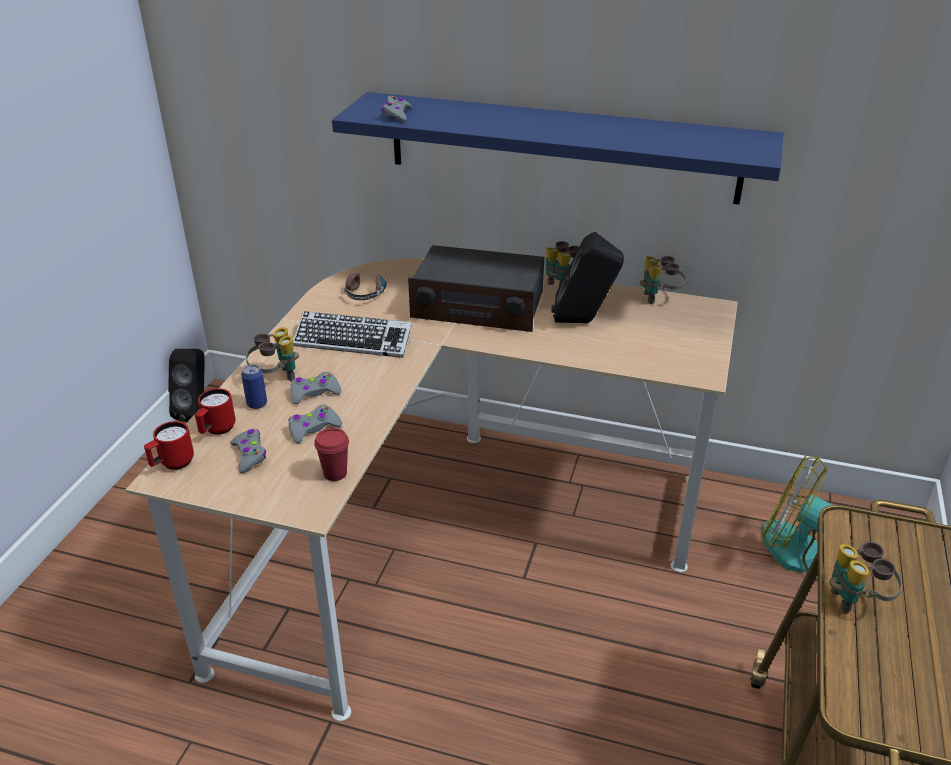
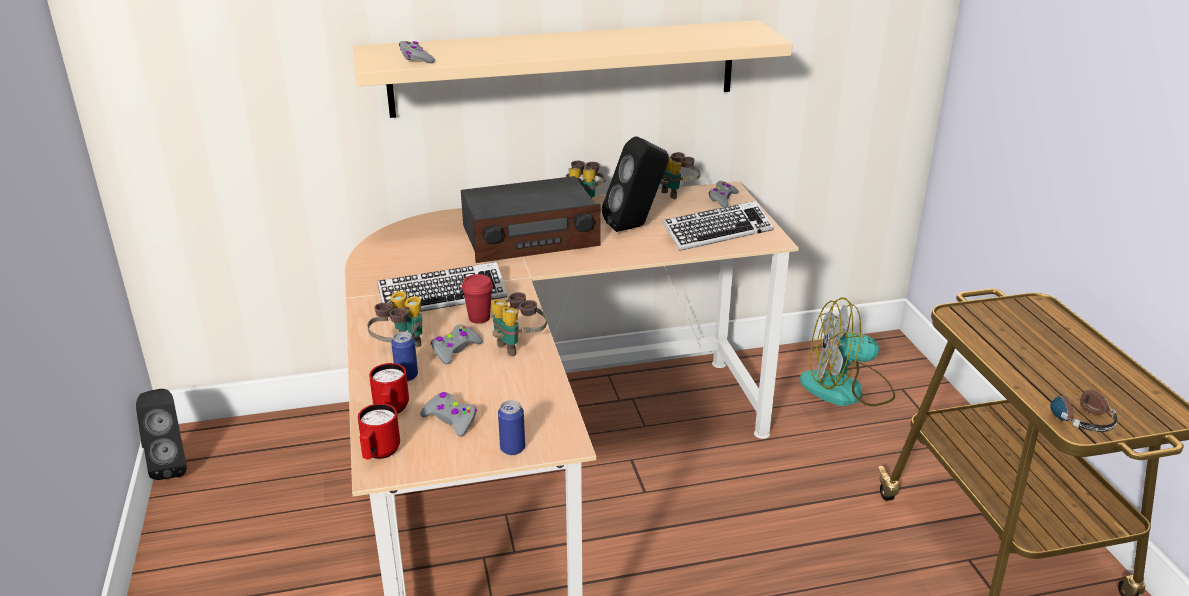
camera: 30 degrees left, 5 degrees down
grey game controller [288,405,342,443] -> grey game controller moved to [708,181,739,207]
red cup [314,428,349,481] -> red cup moved to [462,274,493,324]
blue shelf [332,92,784,204] -> beige shelf [353,20,793,118]
headphones [344,272,387,300] -> headphones moved to [1050,382,1117,432]
binoculars [829,542,902,614] -> binoculars moved to [491,292,547,356]
none -> can [498,400,525,455]
none -> keyboard [662,201,774,251]

